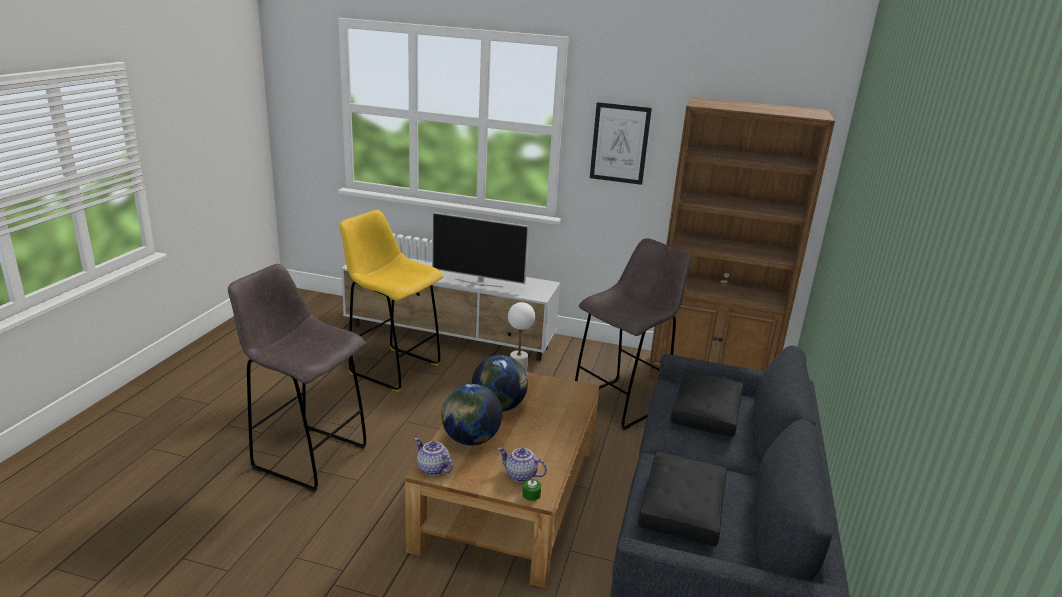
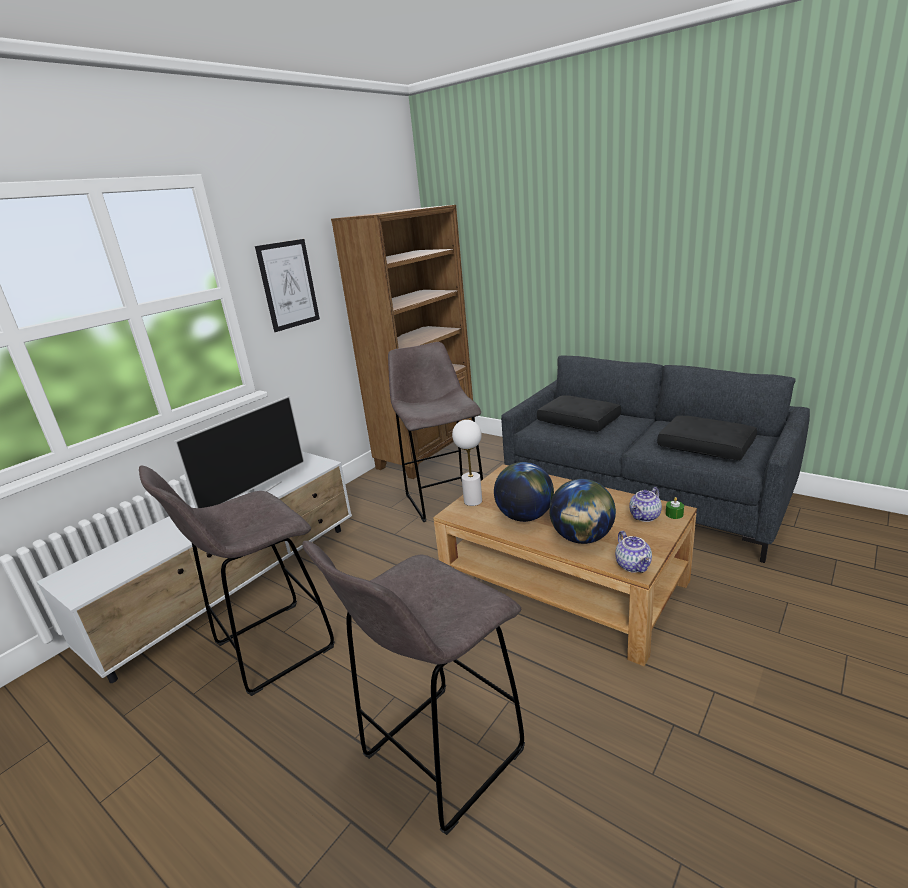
camera: 65 degrees left, 0 degrees up
yellow stool [340,210,444,392] -> grey stool [139,466,335,696]
teapot [415,438,453,475] -> teapot turned 75 degrees counterclockwise [615,531,652,573]

